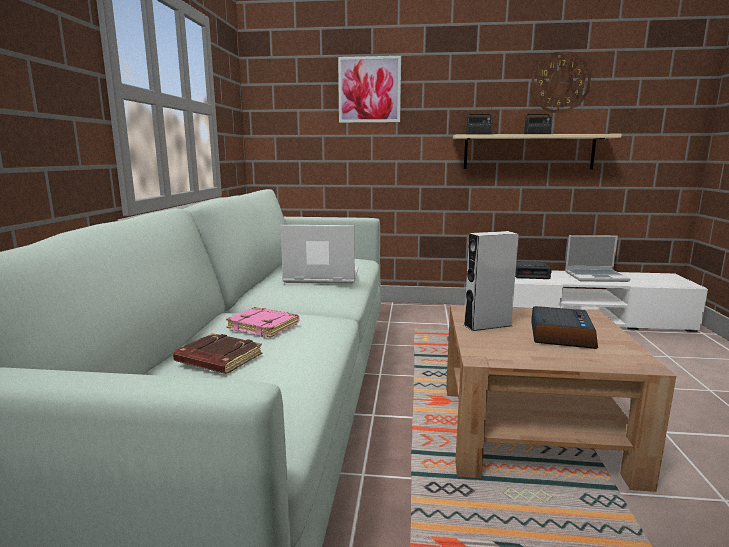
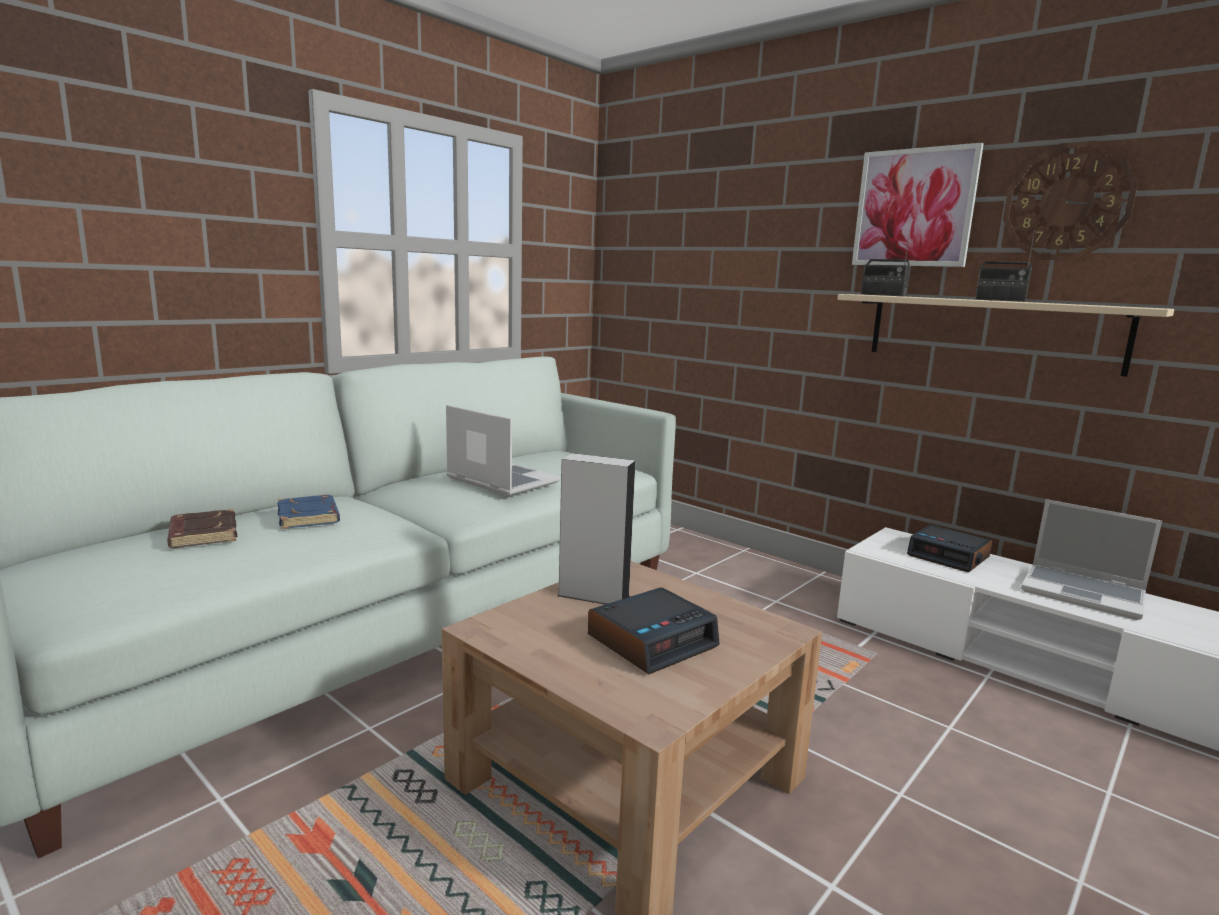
camera: 35 degrees right, 0 degrees up
pink book [226,307,299,338] -> blue book [277,495,340,529]
picture [338,56,401,123] -> picture moved to [852,143,984,267]

